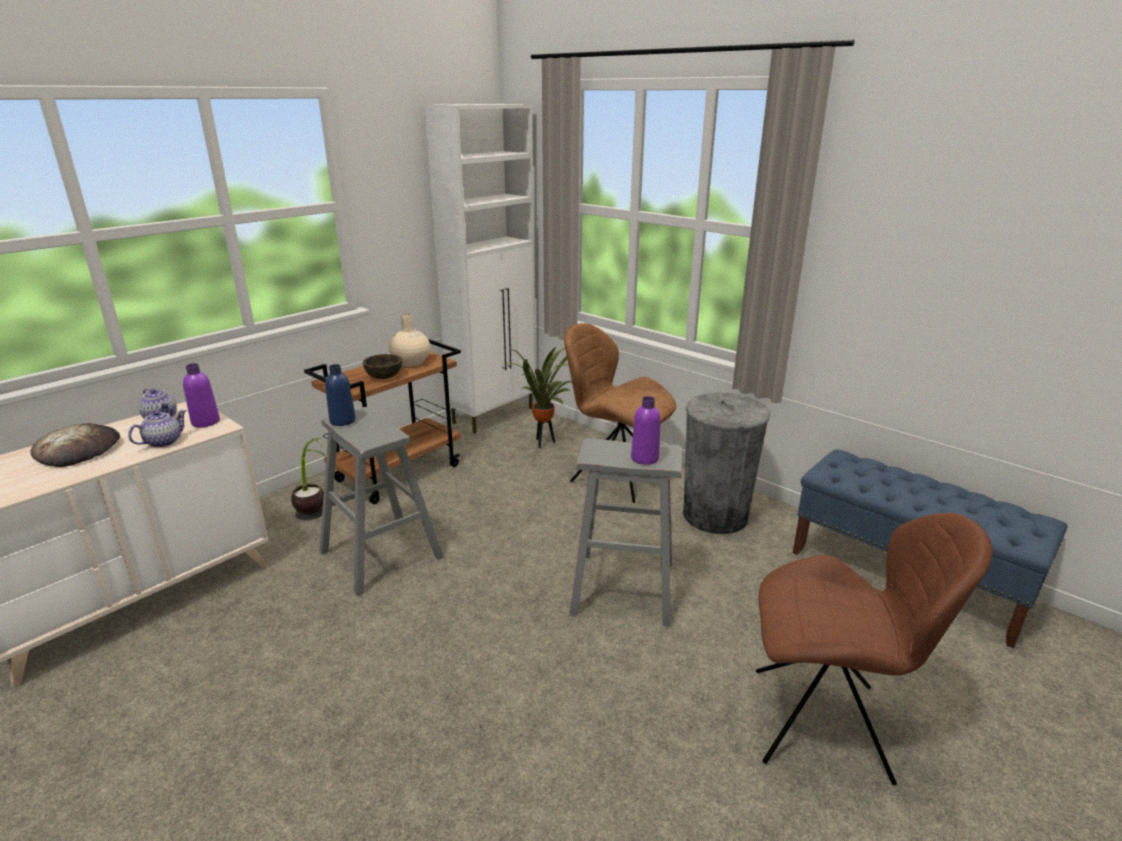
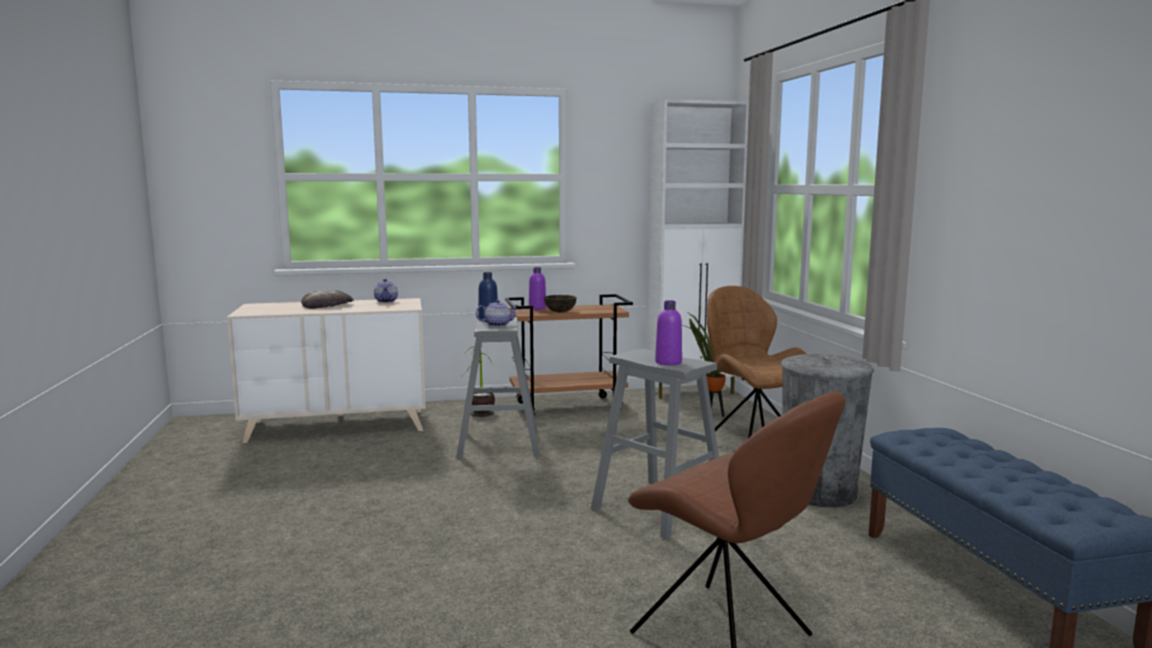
camera: 35 degrees right, 15 degrees down
teapot [128,409,187,448] -> teapot moved to [476,299,519,327]
purple bottle [183,363,220,427] -> purple bottle moved to [529,267,546,310]
beige vase [389,313,430,367] -> none

